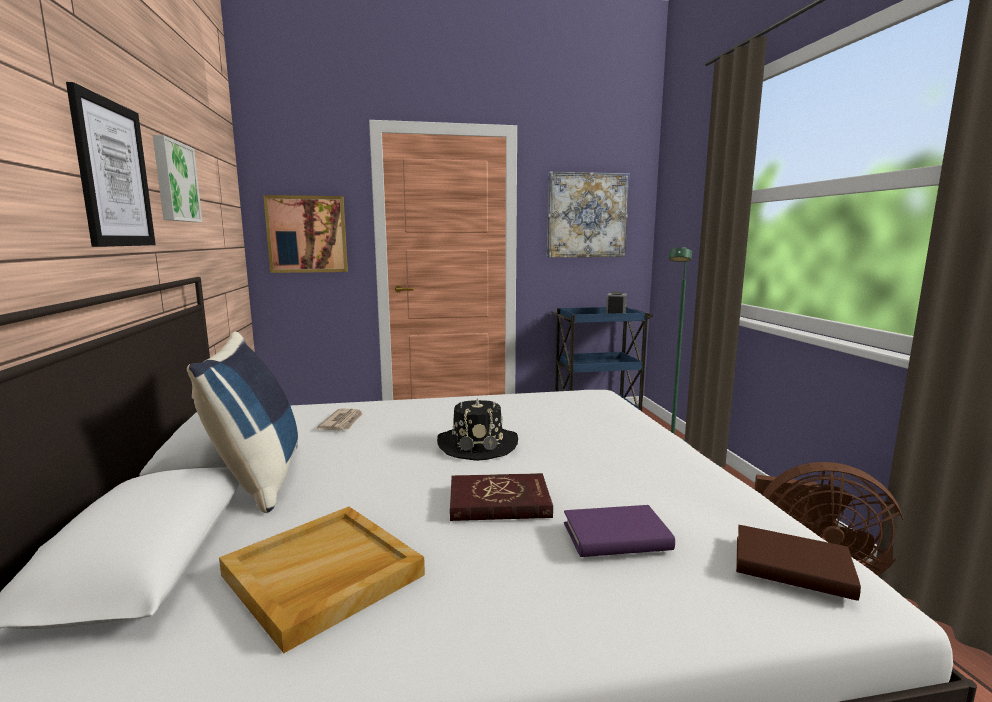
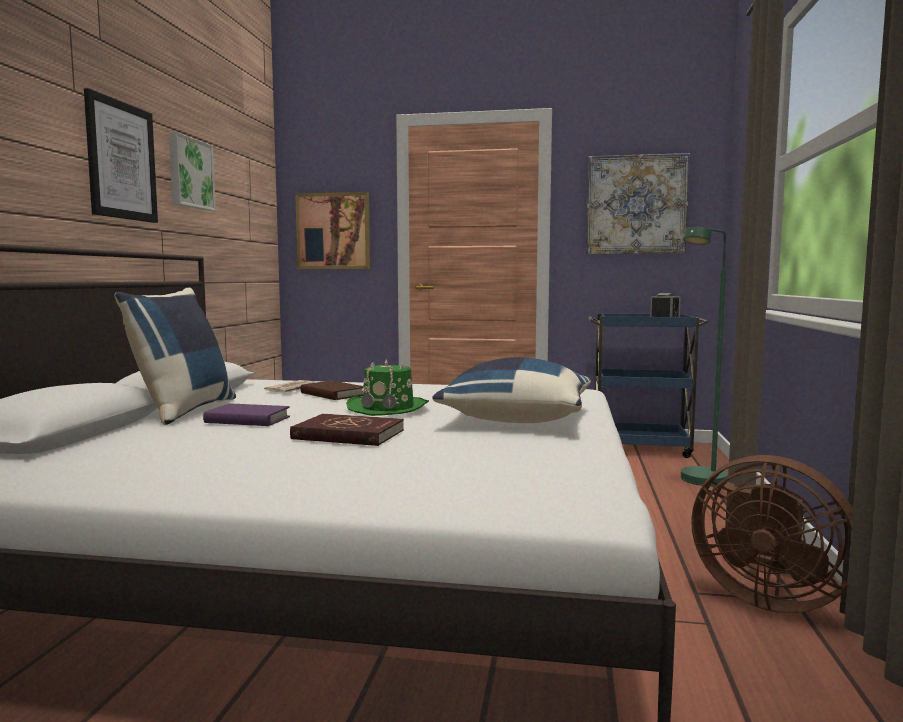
camera: 20 degrees right, 5 degrees down
beige tray [219,507,425,653] -> none
black hat [437,398,518,461] -> green hat [346,359,429,416]
purple book [564,505,675,557] -> purple book moved to [203,403,290,426]
brown book [736,525,861,601] -> brown book moved to [301,381,363,400]
none -> blue pillow [432,357,591,423]

